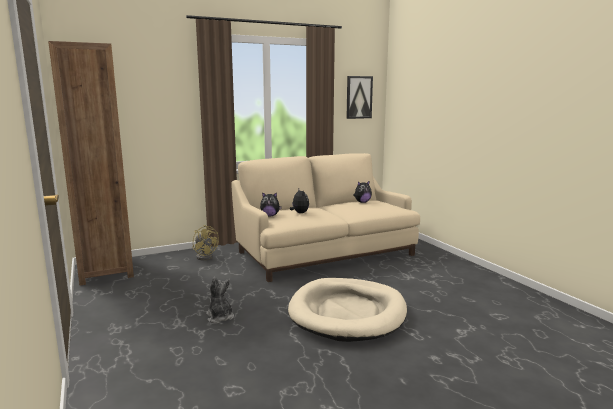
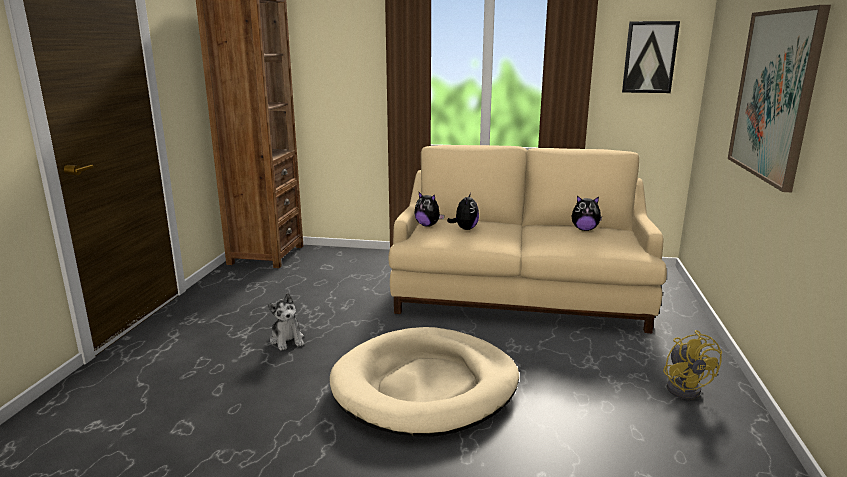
camera: 35 degrees right, 5 degrees up
yellow fan [192,225,219,260] -> yellow fan moved to [663,330,722,399]
plush toy [206,277,234,323] -> plush toy turned 150 degrees clockwise [268,293,304,350]
none -> picture [728,5,831,192]

